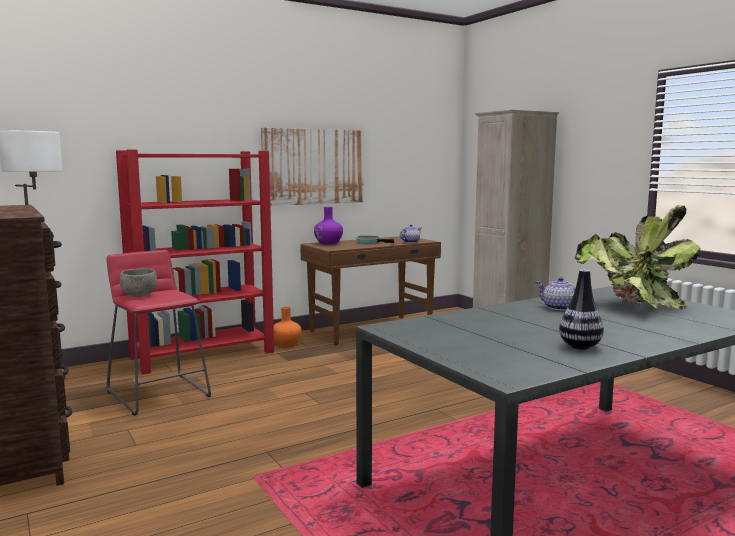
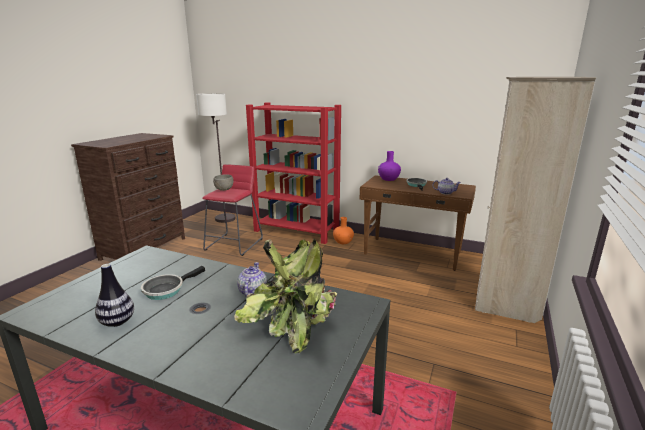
camera: 55 degrees right, 10 degrees up
picture [261,128,364,206] -> none
none -> frying pan [141,266,205,300]

